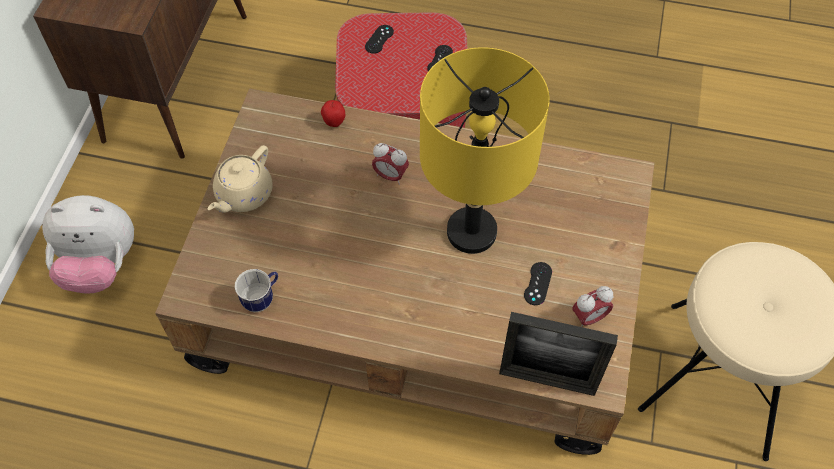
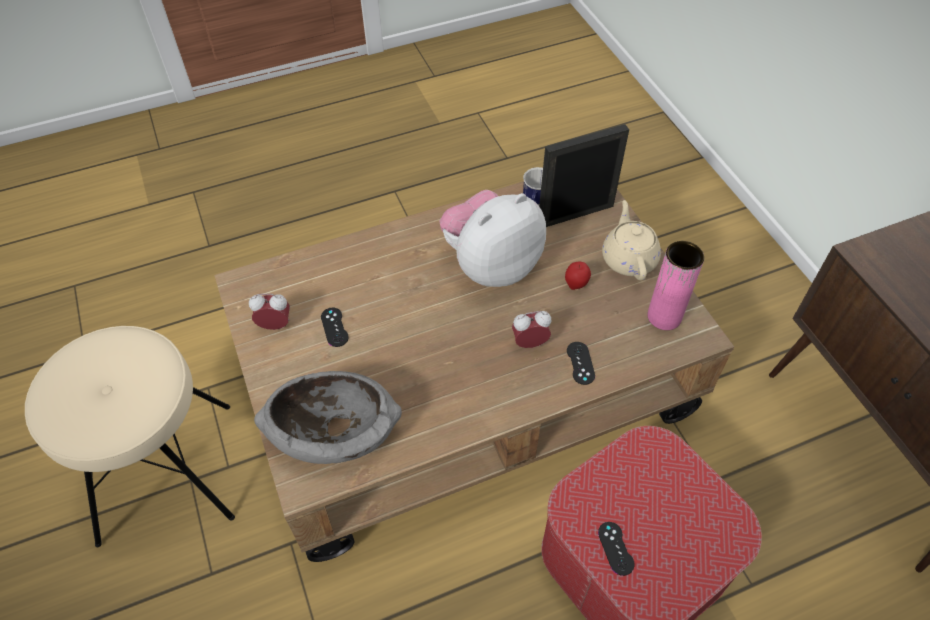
camera: 145 degrees right, 5 degrees down
plush toy [42,195,134,294] -> plush toy moved to [440,190,546,287]
apple [321,100,345,127] -> apple moved to [565,262,591,290]
black game controller [365,25,394,54] -> black game controller moved to [567,342,595,385]
yellow table lamp [420,47,550,254] -> none
picture frame [499,312,618,396] -> picture frame moved to [539,124,629,227]
alarm clock [572,286,613,327] -> alarm clock turned 60 degrees clockwise [249,294,290,330]
none -> grey bowl [254,371,402,464]
none -> pink vase [647,241,704,330]

